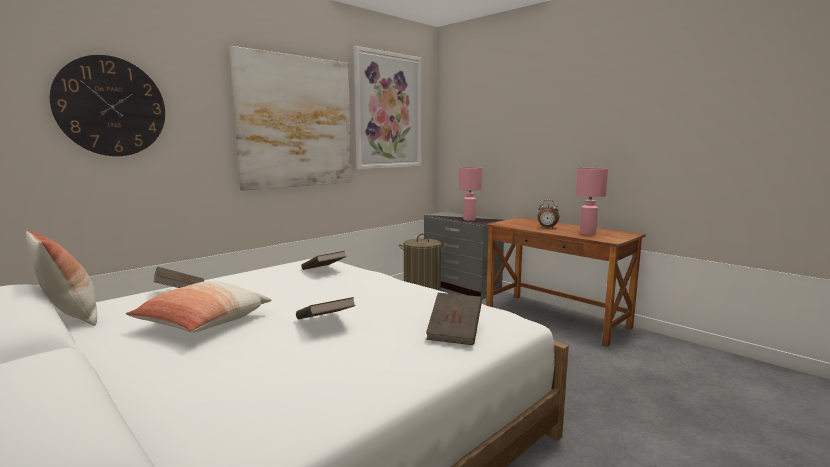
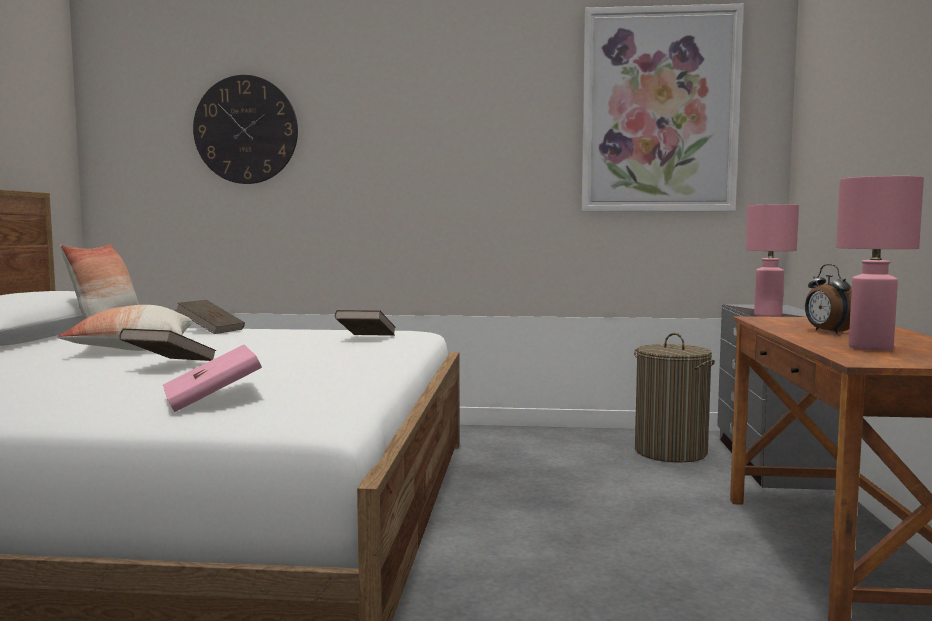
camera: 50 degrees right, 5 degrees down
picture [229,46,352,191] -> none
brown book [426,293,482,345] -> pink book [163,345,262,412]

